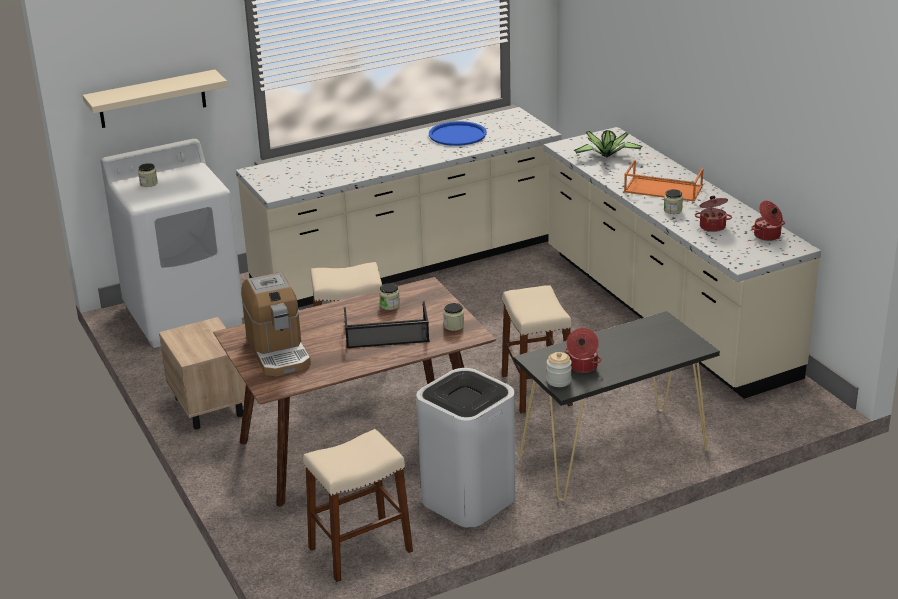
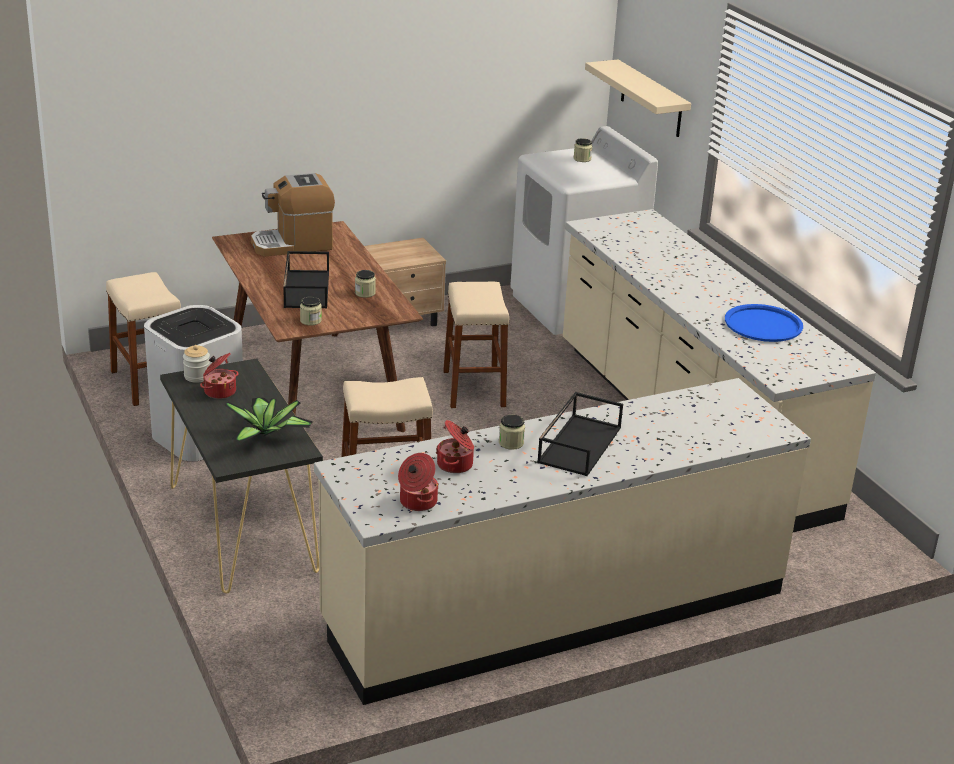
camera: 90 degrees right, 0 degrees up
potted plant [574,130,642,158] -> potted plant moved to [225,398,313,442]
orange tray [624,160,704,202] -> black tray [537,392,623,476]

